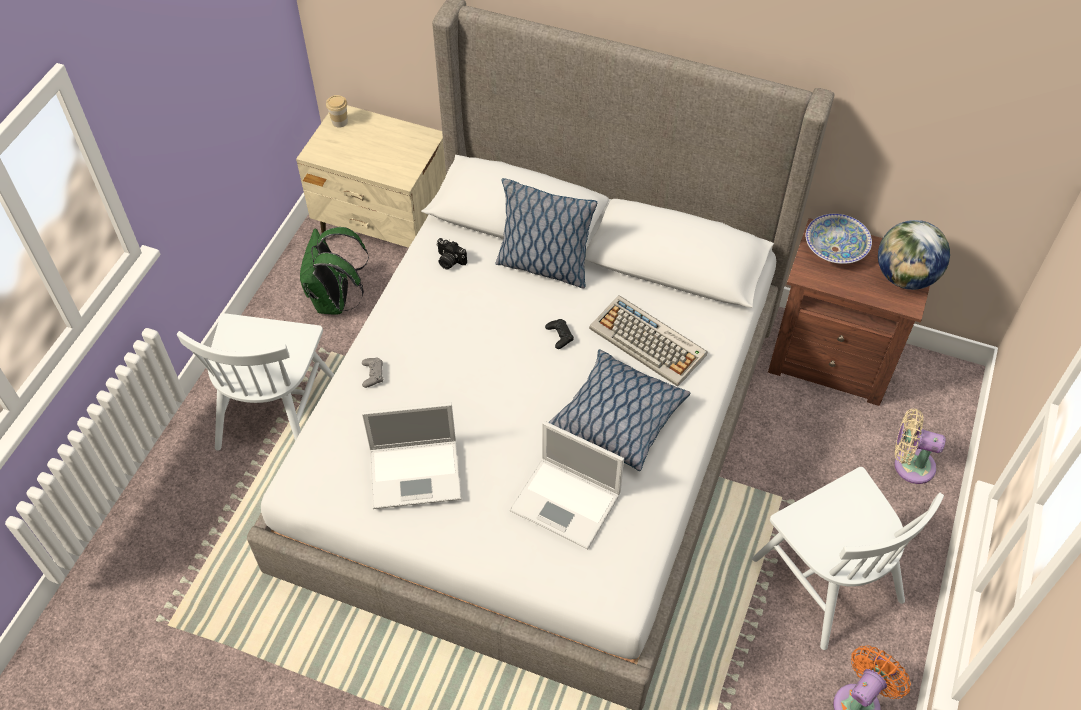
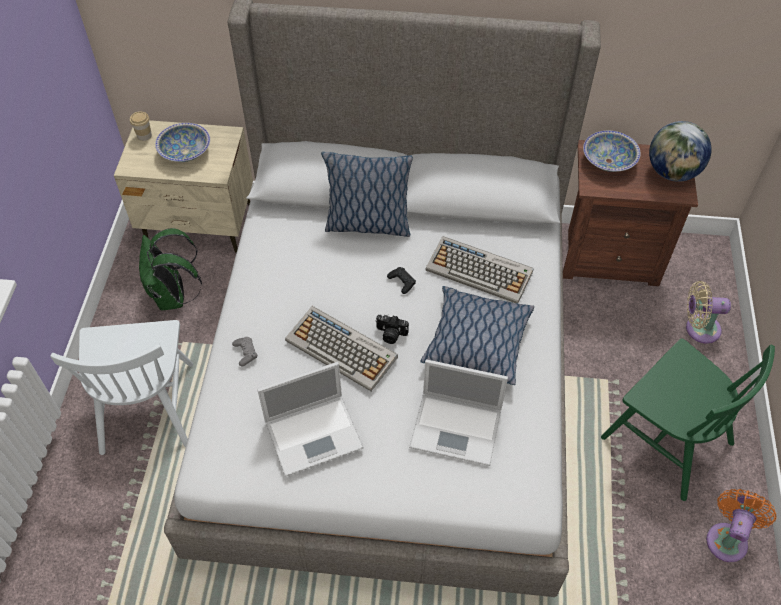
camera: 15 degrees left, 0 degrees up
camera [436,238,467,270] -> camera moved to [376,314,409,344]
white chair [752,467,944,650] -> green chair [601,338,775,501]
none -> bowl [155,123,210,162]
none -> keyboard [285,306,398,391]

